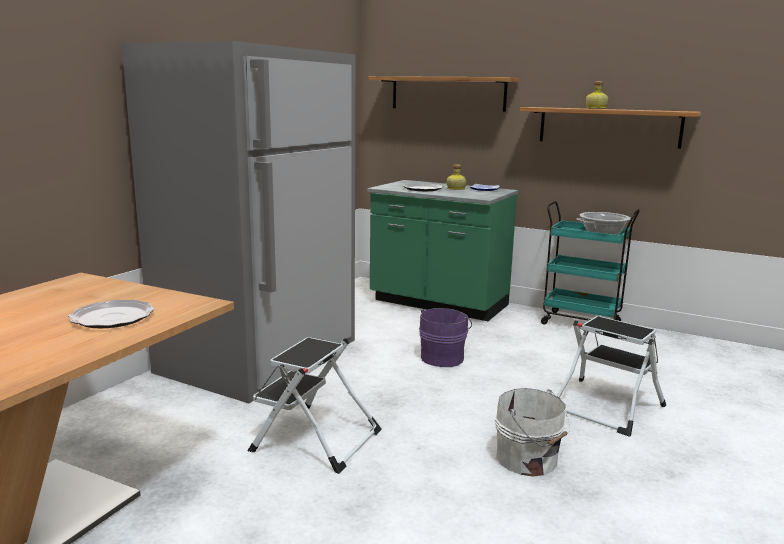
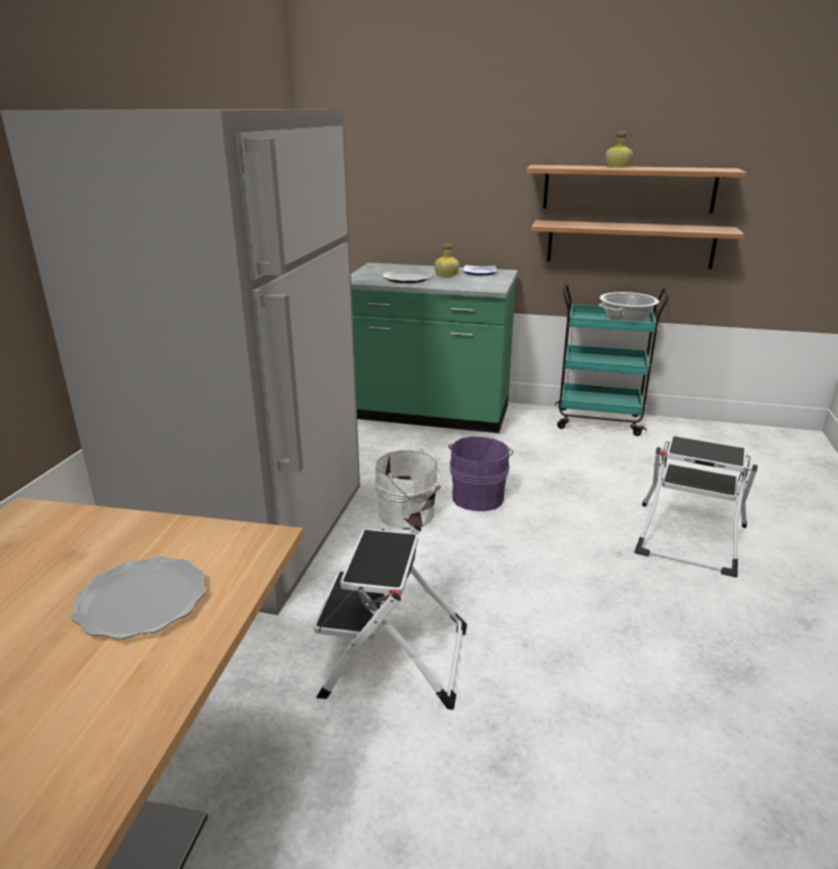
camera: 15 degrees left, 10 degrees up
shelf [368,76,520,112] -> shelf moved to [531,220,744,269]
white bucket [495,388,571,477] -> white bucket moved to [375,449,443,530]

